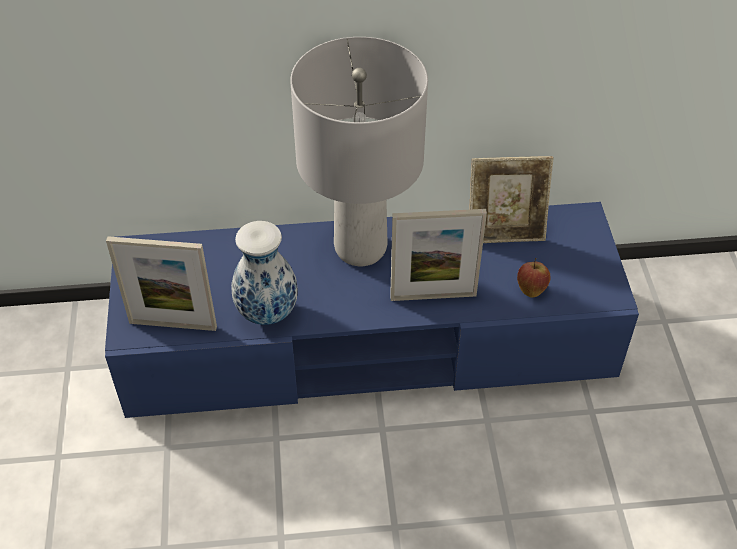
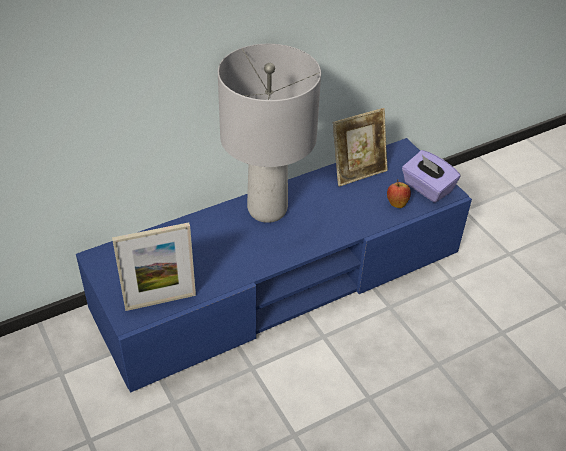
camera: 25 degrees left, 5 degrees down
vase [231,221,298,325] -> none
picture frame [390,209,487,301] -> none
none -> purple tissue box [402,150,461,203]

